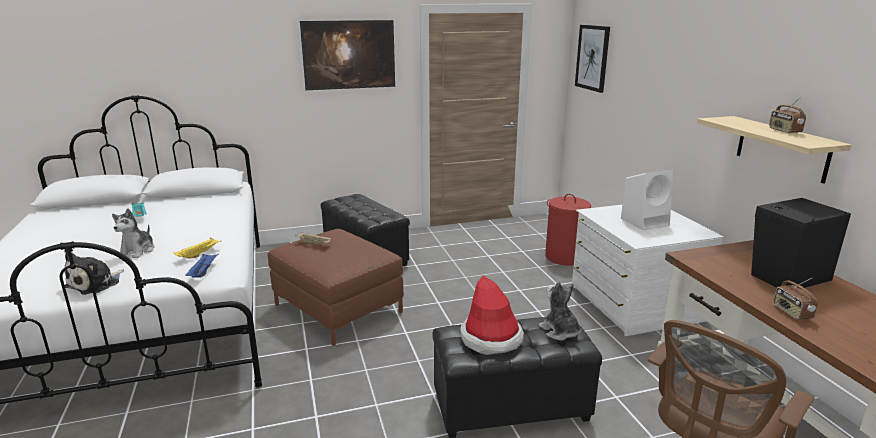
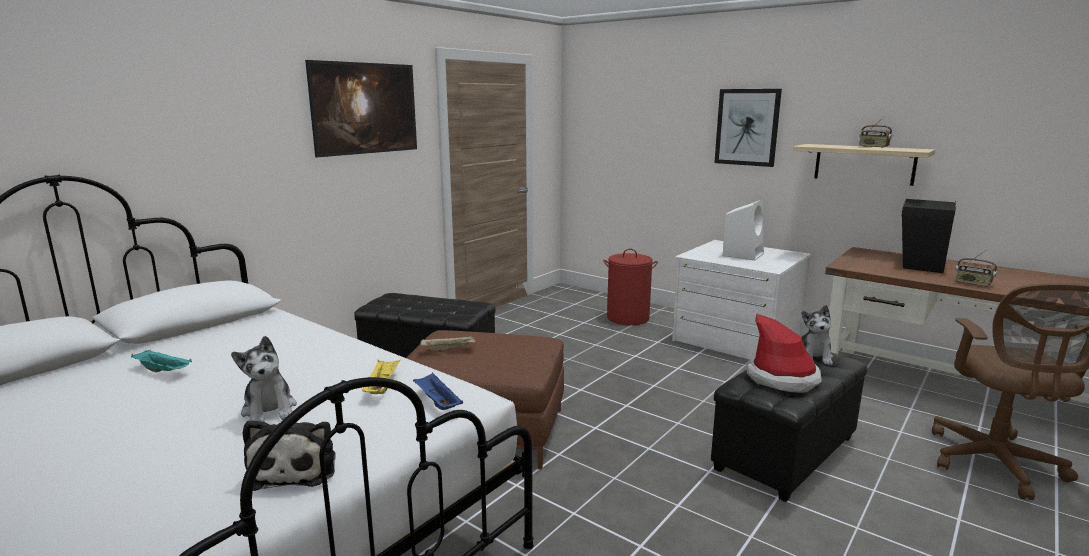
camera: 35 degrees left, 5 degrees down
plush toy [539,282,582,340] -> plush toy turned 105 degrees counterclockwise [801,305,833,365]
picture [575,25,610,93] -> picture moved to [714,89,782,167]

